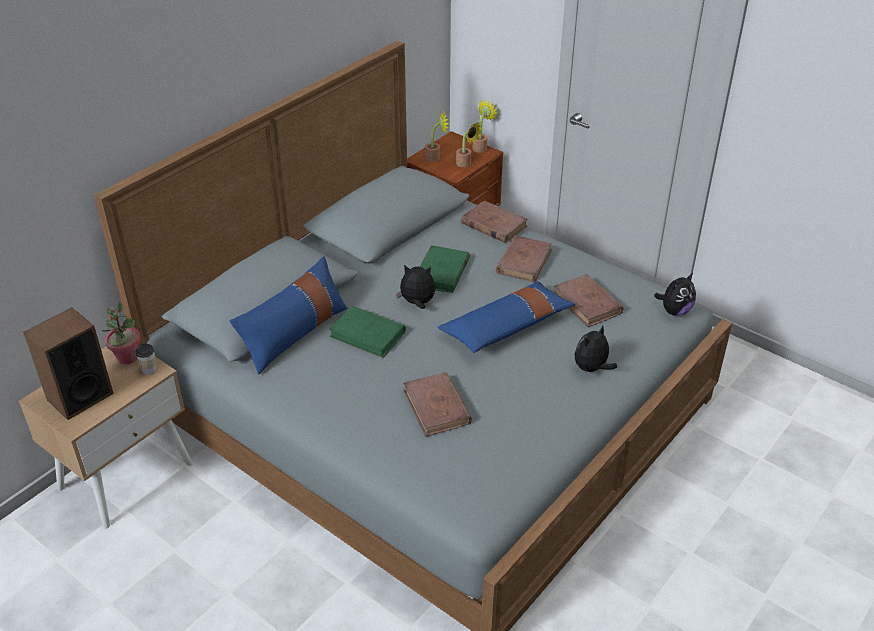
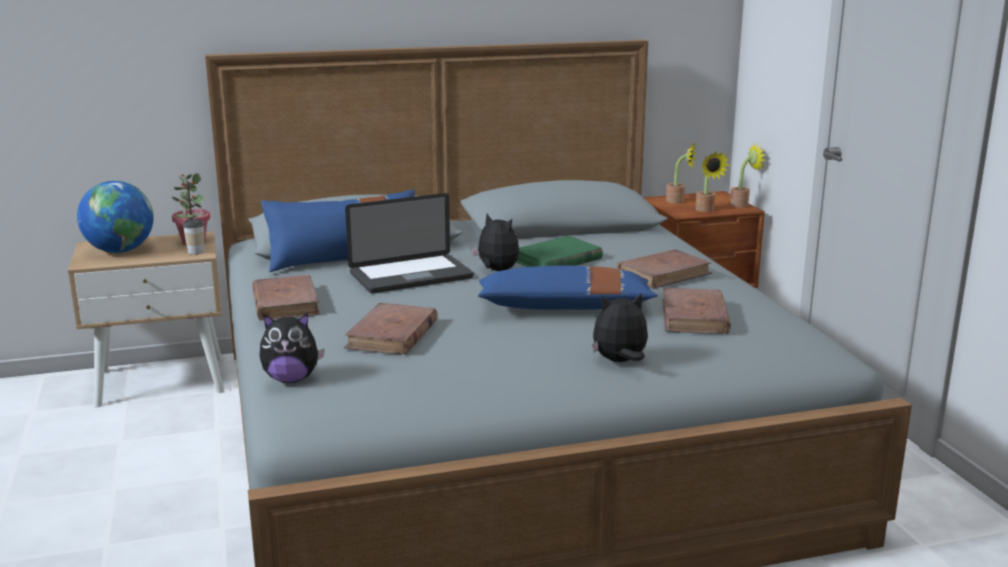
camera: 35 degrees right, 20 degrees down
speaker [23,307,114,420] -> globe [77,181,153,253]
green book [329,306,406,358] -> laptop [345,193,474,293]
brown book [461,200,528,243] -> brown book moved to [252,275,320,321]
plush toy [654,273,696,316] -> plush toy moved to [259,313,325,383]

